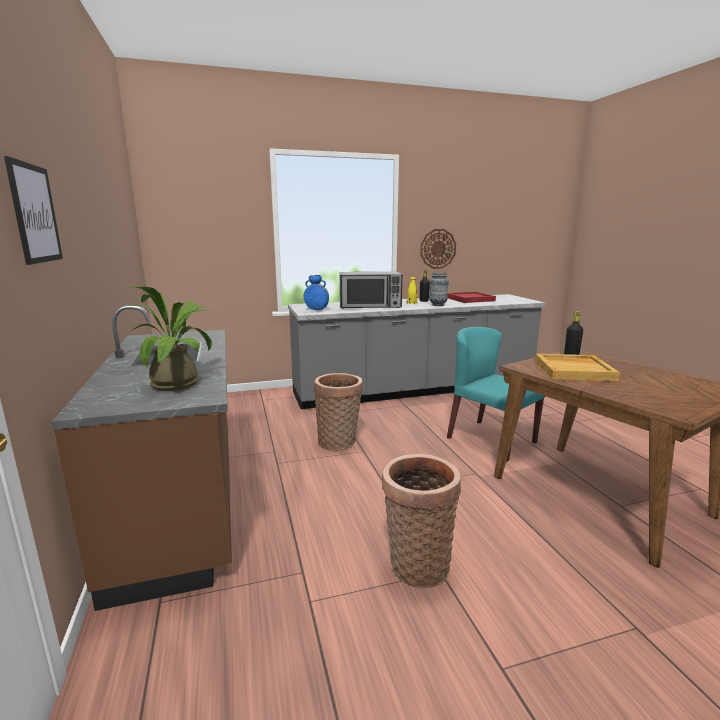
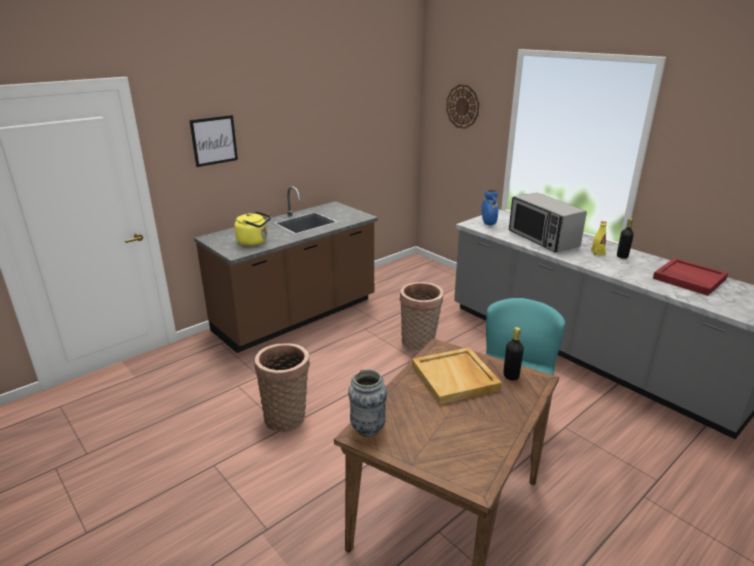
camera: 65 degrees right, 10 degrees up
potted plant [126,287,212,391] -> yellow kettle [234,211,271,246]
wall clock [420,229,456,269] -> wall clock moved to [446,84,479,129]
vase [429,272,449,306] -> vase moved to [348,369,387,437]

